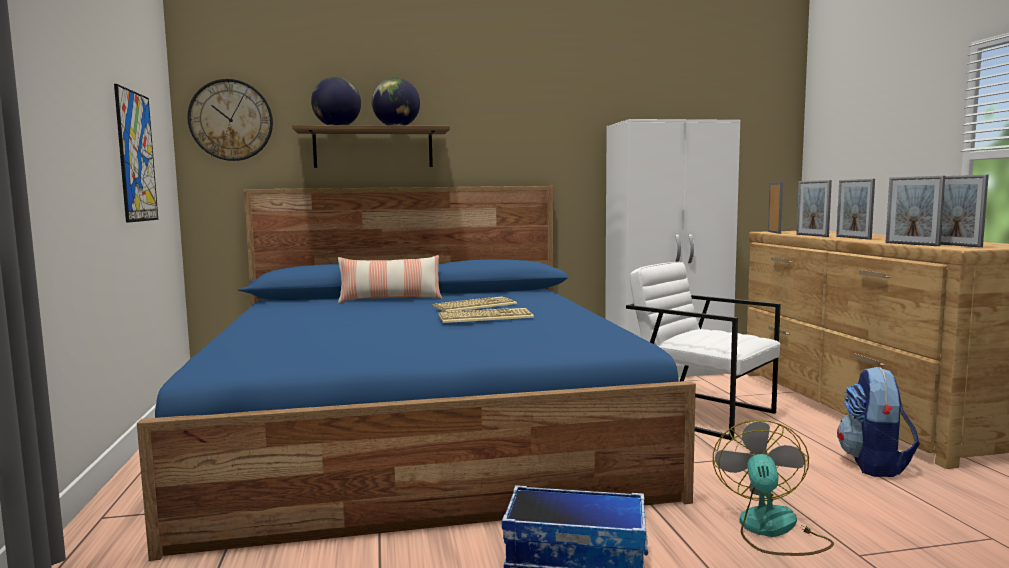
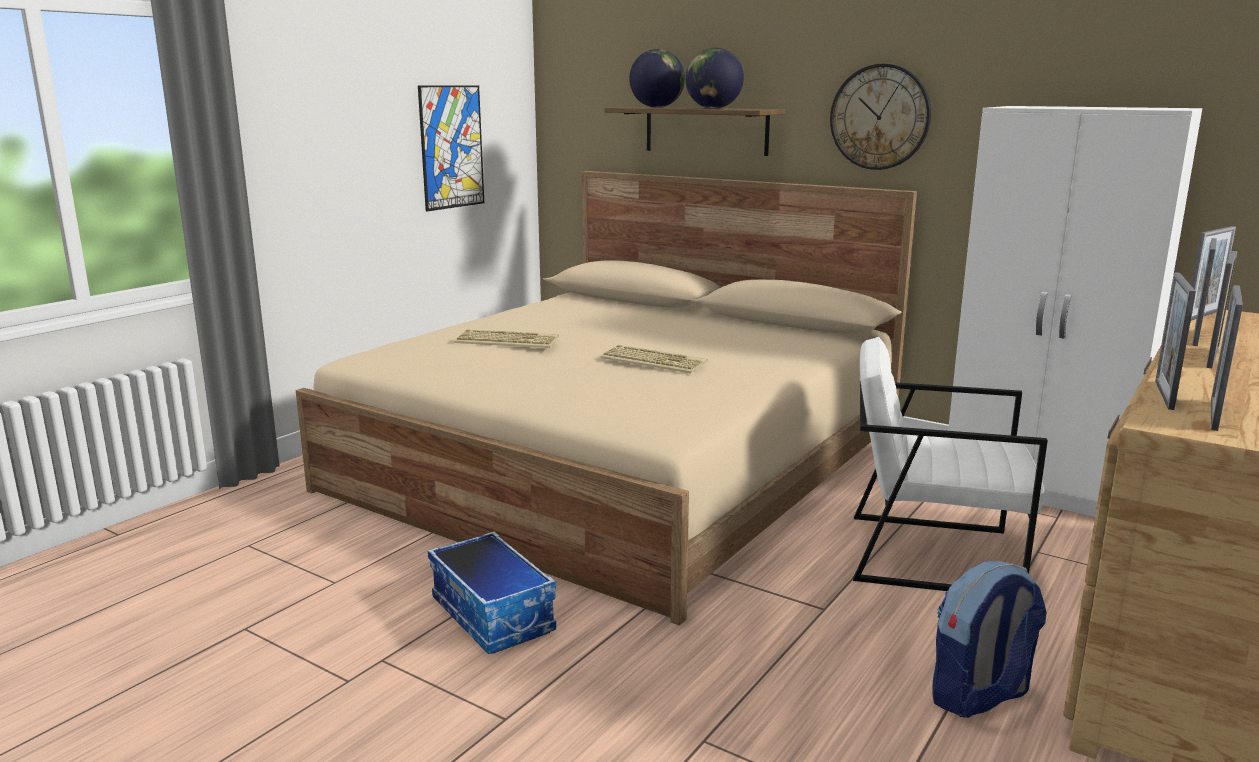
camera: 45 degrees right, 10 degrees up
blue bed [137,186,696,561] -> beige bed [296,171,917,625]
wall clock [187,79,273,161] -> wall clock moved to [830,64,931,170]
pillow [338,255,442,303] -> none
keyboard [432,297,517,312] -> keyboard moved to [455,329,559,348]
white armchair [626,262,781,441] -> white armchair turned 75 degrees counterclockwise [853,337,1048,591]
fan [713,420,834,556] -> none

